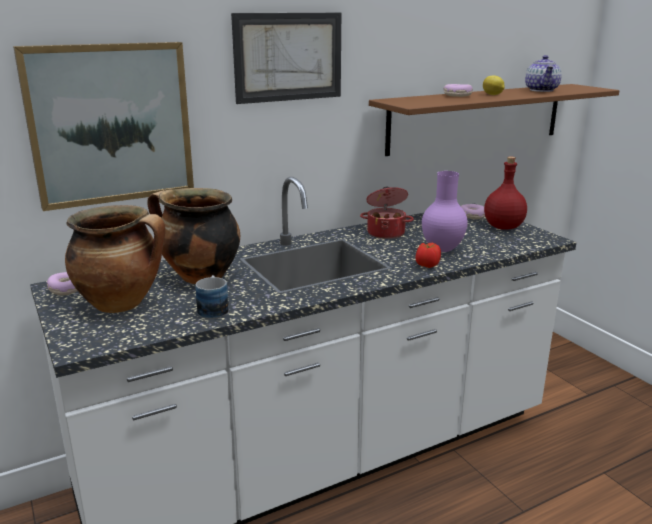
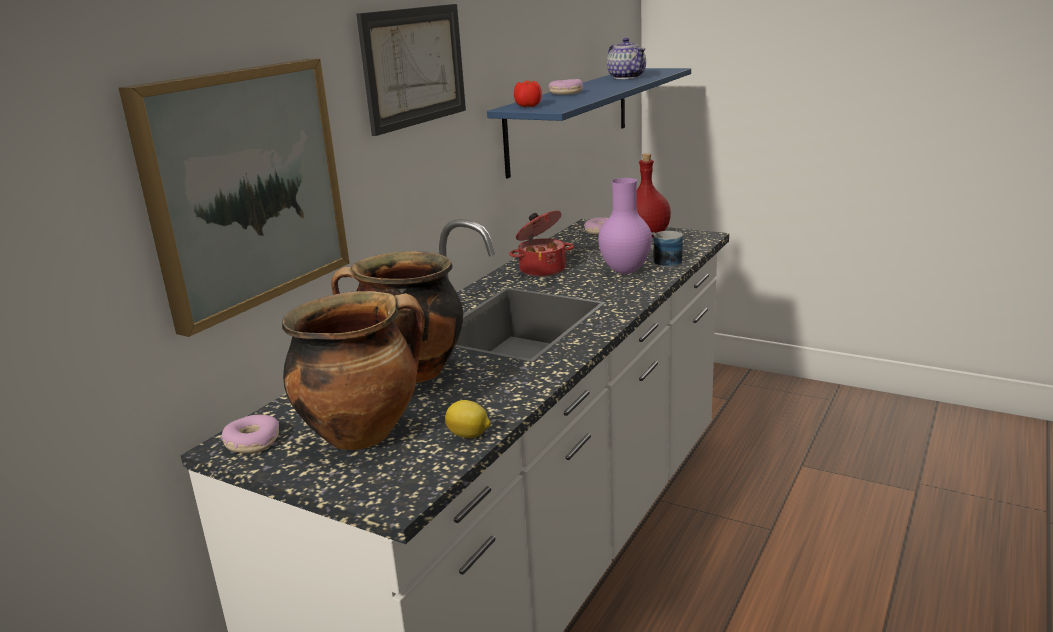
camera: 30 degrees left, 0 degrees up
mug [196,275,229,319] -> mug moved to [651,231,683,268]
brown shelf [369,84,620,156] -> blue shelf [487,68,691,178]
tomato [415,243,441,268] -> tomato moved to [514,81,542,107]
lemon [483,75,505,95] -> lemon moved to [445,400,491,438]

